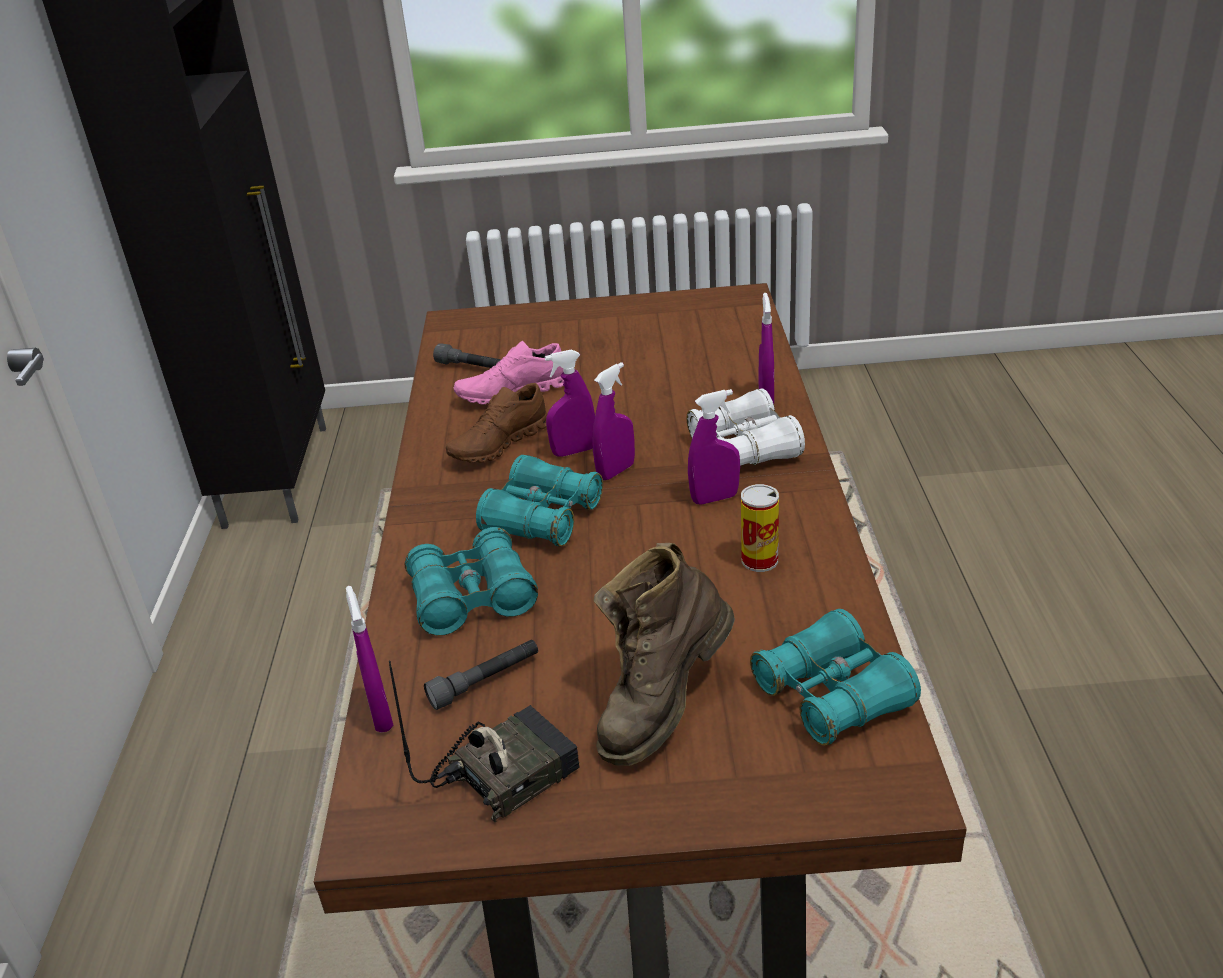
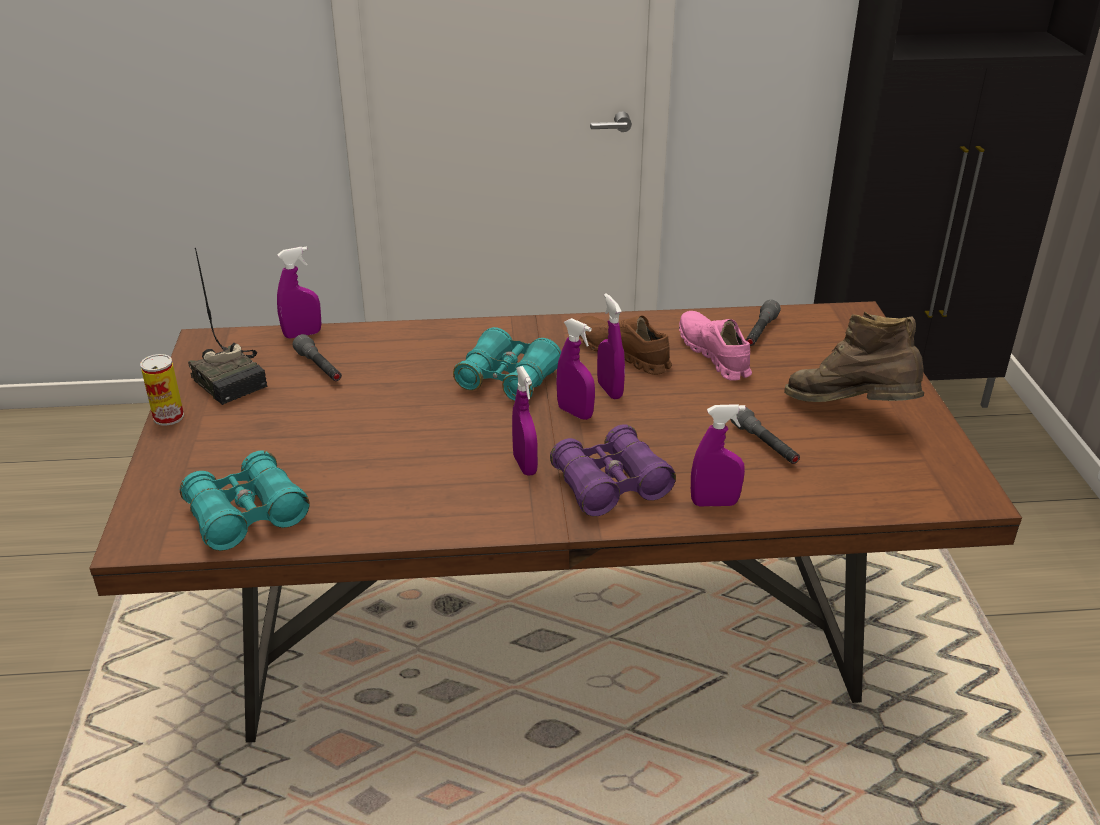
camera: 85 degrees right, 0 degrees up
turquoise binoculars [405,527,538,636] -> none
brown boot [594,543,735,766] -> brown boot moved to [784,311,924,402]
white binoculars [687,388,805,465] -> purple binoculars [550,424,676,517]
can [741,484,779,572] -> can moved to [140,354,184,426]
none -> grey flashlight [730,406,800,464]

